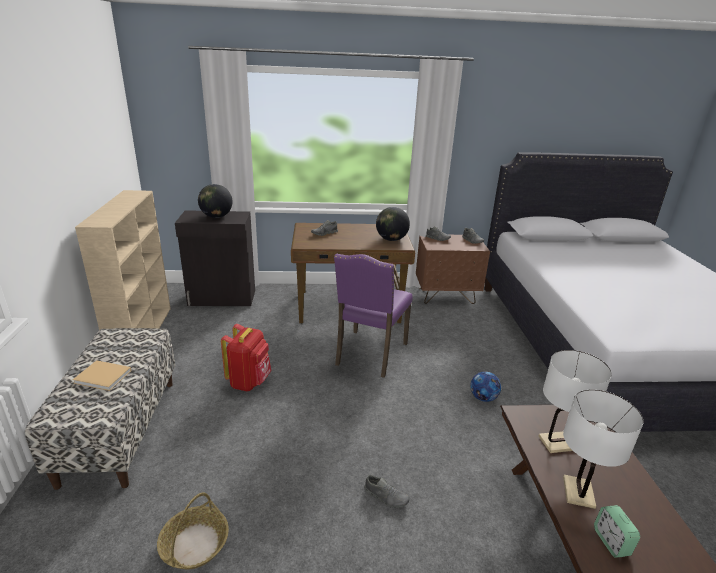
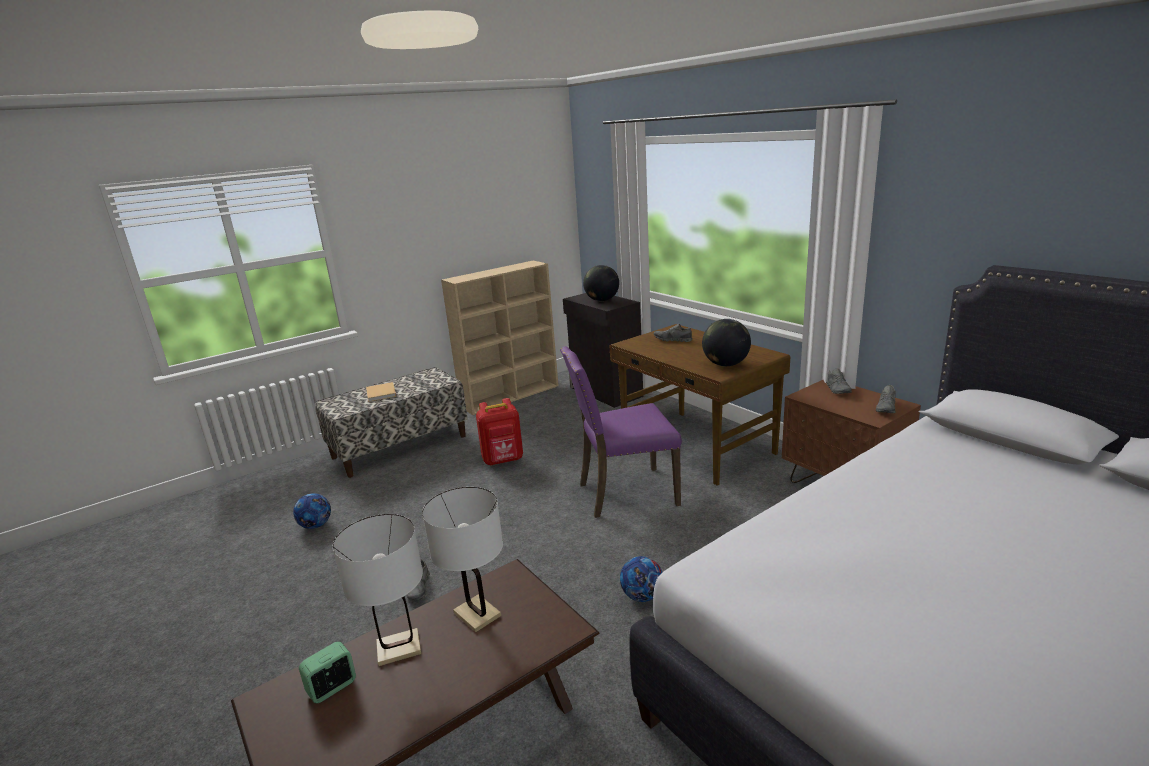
camera: 60 degrees right, 5 degrees down
basket [157,493,229,570] -> football [293,493,331,529]

